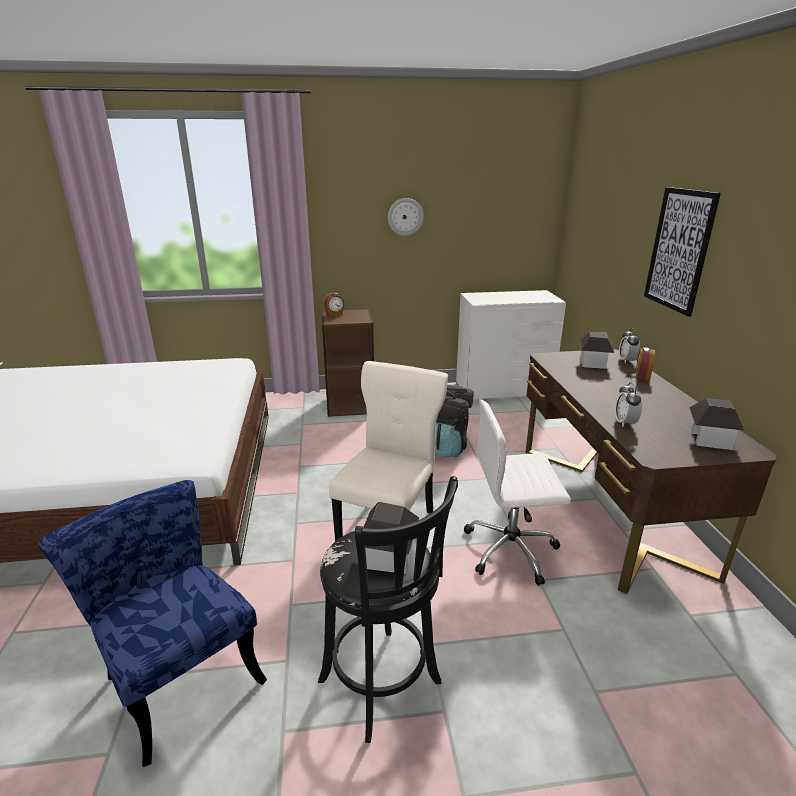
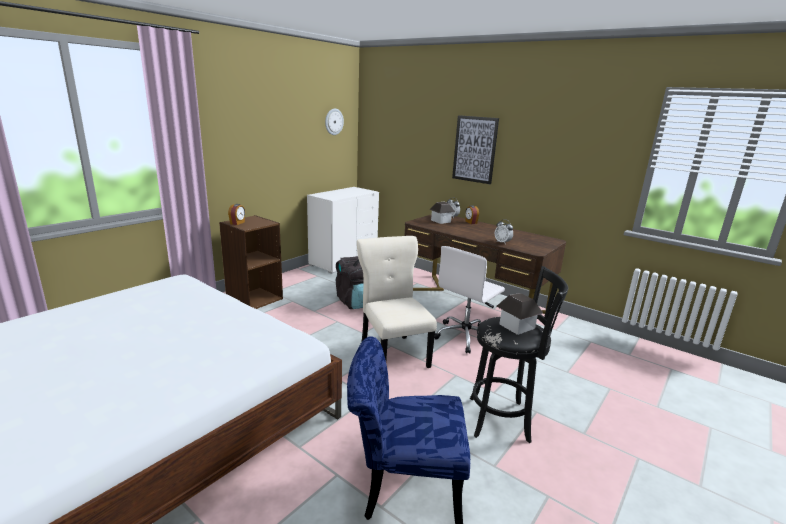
camera: 45 degrees left, 5 degrees down
wall clock [388,198,424,236] -> wall clock moved to [325,109,344,135]
toy house [689,398,745,450] -> none

